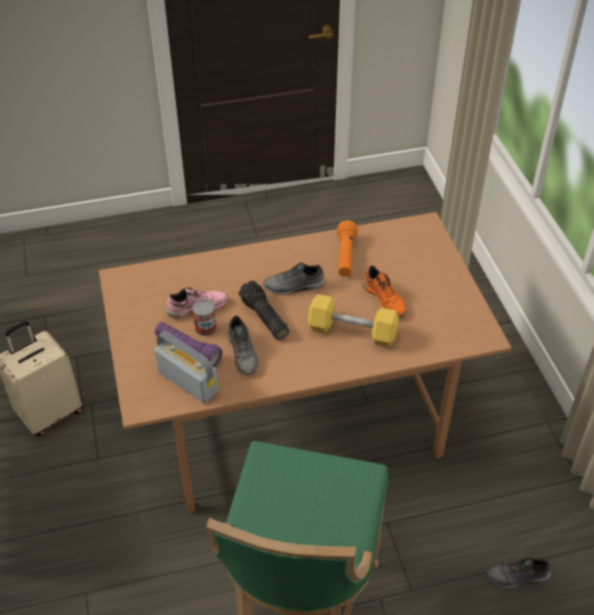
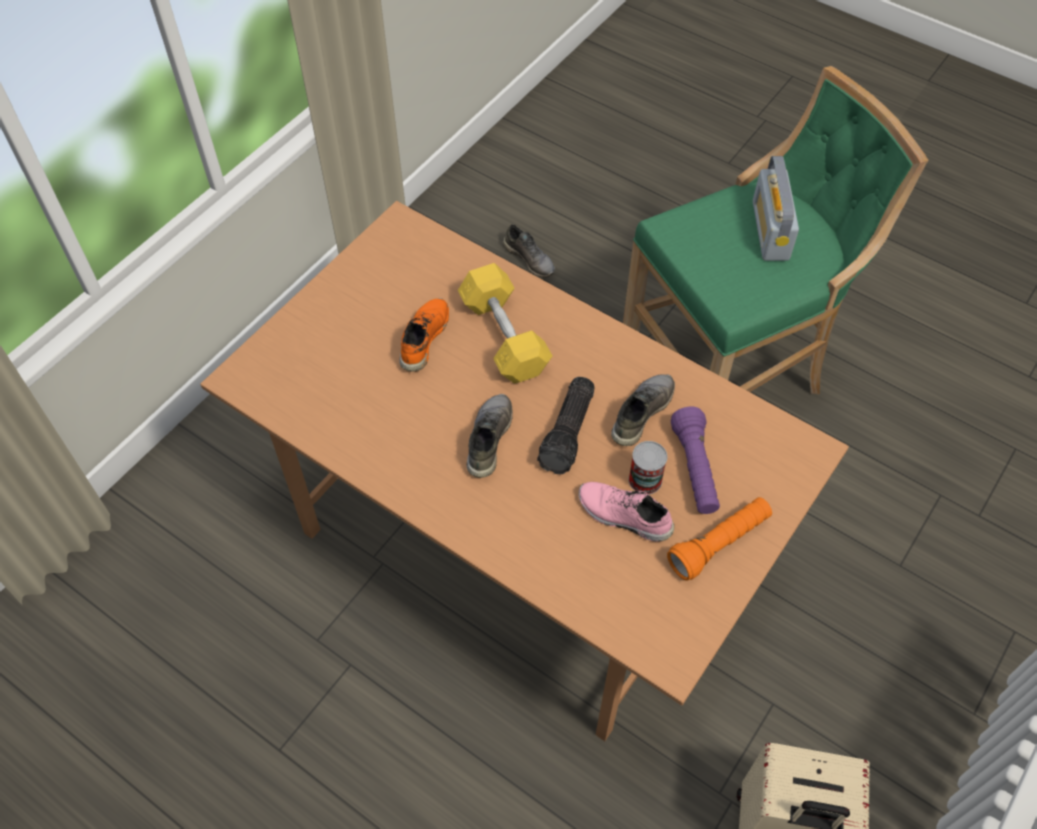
camera: 130 degrees left, 10 degrees up
radio [154,331,218,403] -> radio moved to [753,156,799,261]
grey shoe [263,263,325,295] -> grey shoe turned 120 degrees counterclockwise [466,394,513,478]
orange flashlight [337,220,358,276] -> orange flashlight moved to [667,497,772,581]

